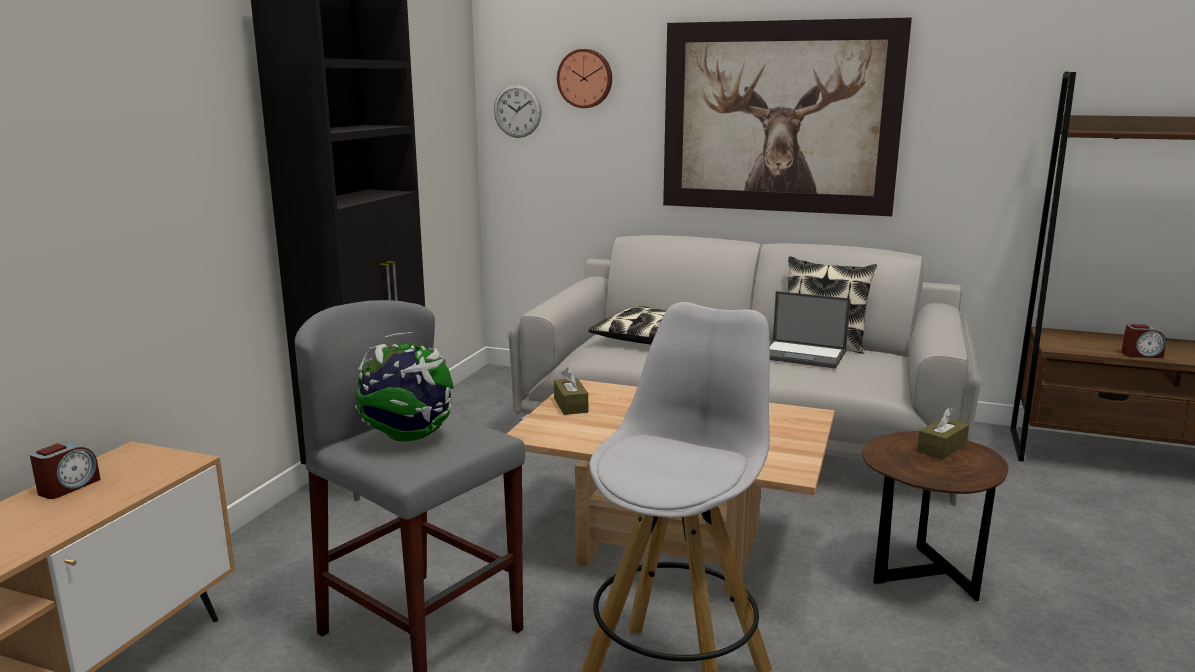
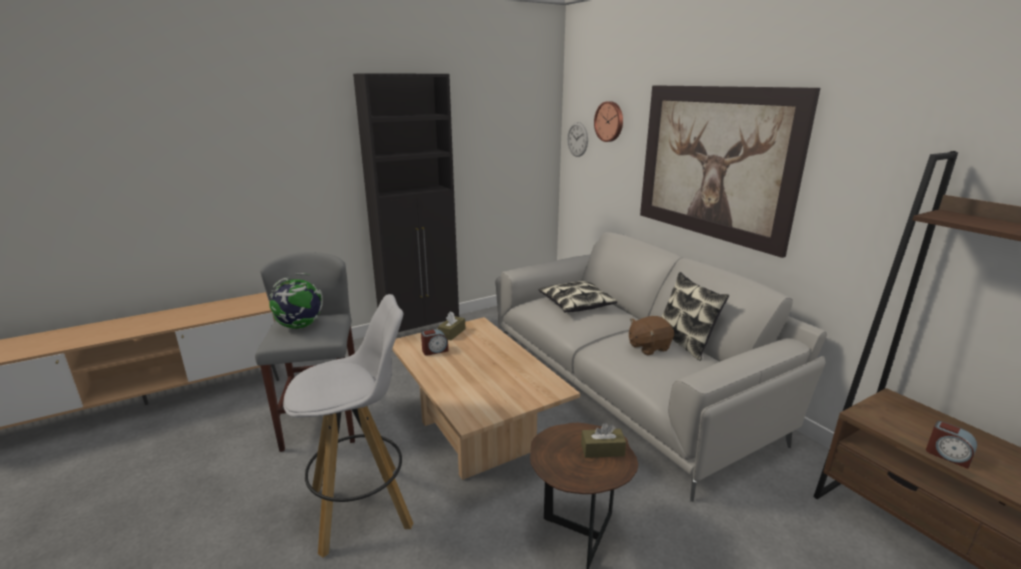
camera: 40 degrees right, 5 degrees up
alarm clock [30,442,101,499] -> alarm clock moved to [421,329,448,355]
laptop [770,291,851,369] -> brown plush toy [629,316,674,355]

